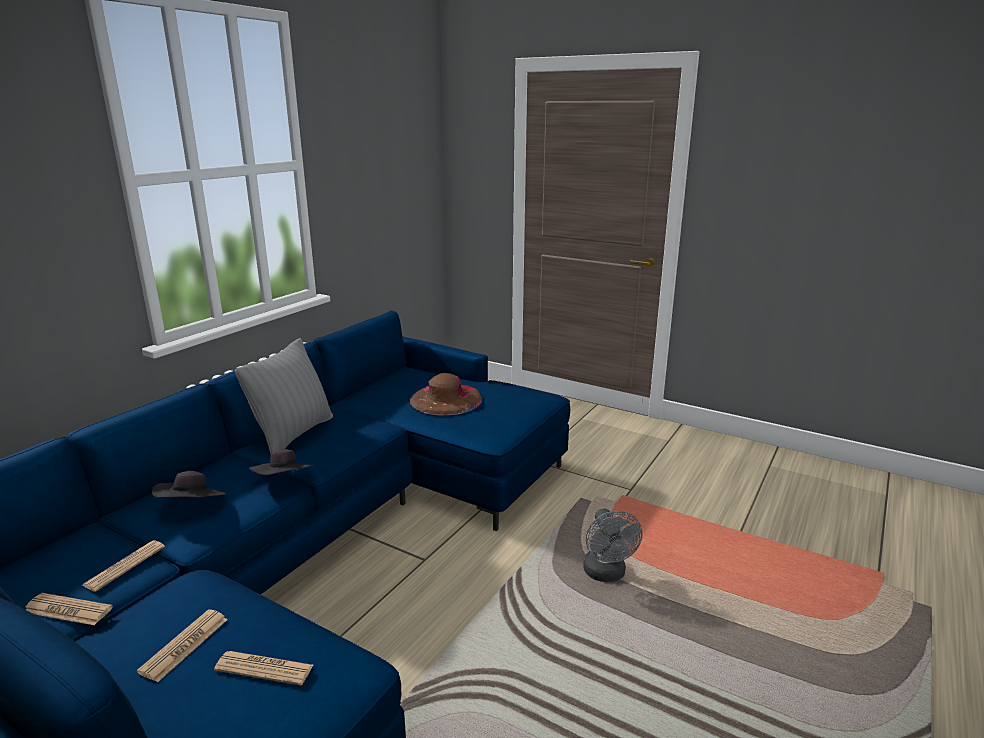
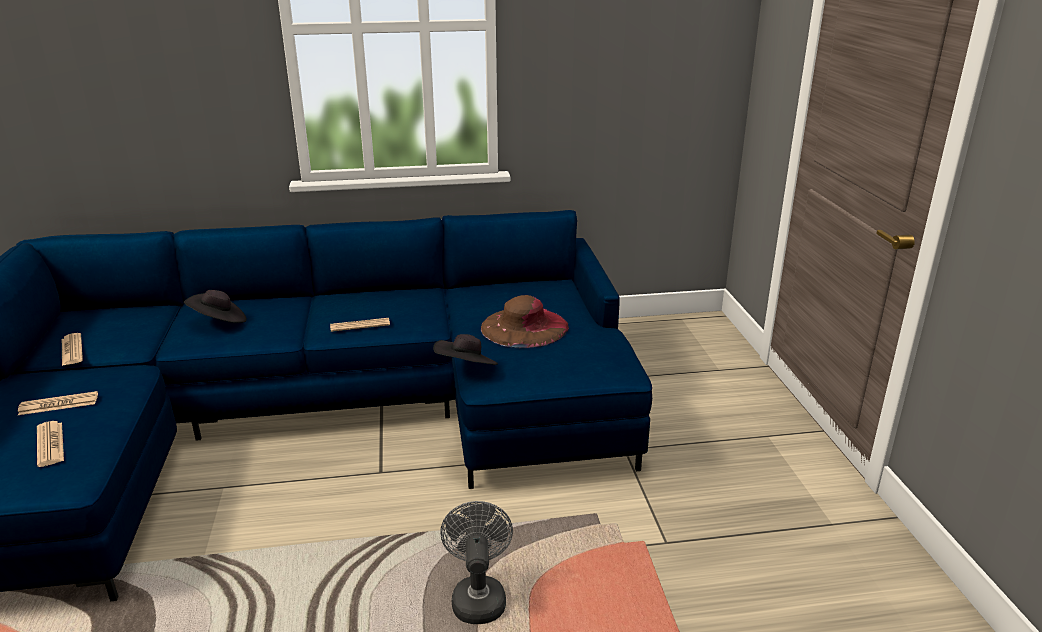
camera: 50 degrees right, 5 degrees up
newspaper [81,540,165,592] -> newspaper moved to [330,318,390,332]
grey pillow [235,338,333,455] -> none
black hat [249,449,315,475] -> black hat moved to [433,334,498,365]
grey fan [583,508,643,582] -> grey fan turned 135 degrees clockwise [440,501,513,624]

